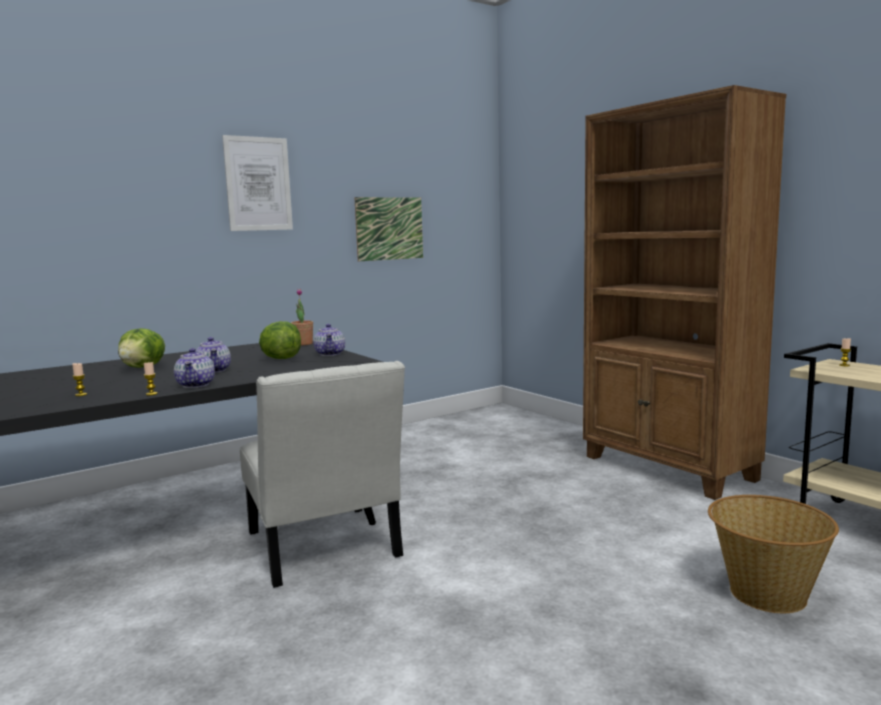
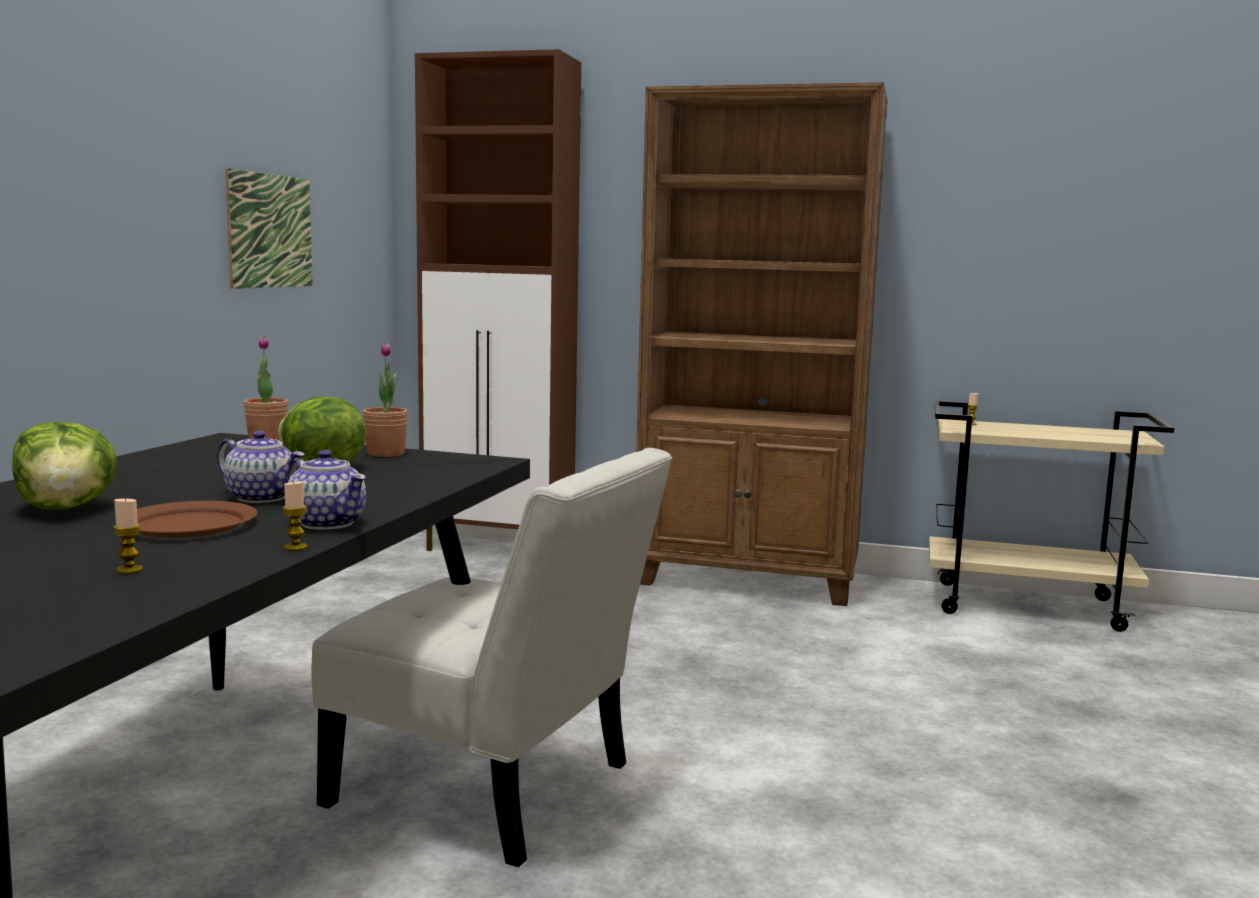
camera: 40 degrees left, 0 degrees up
picture [222,135,293,231] -> none
teapot [313,324,345,356] -> potted plant [362,343,408,457]
basket [708,495,839,613] -> none
none -> brown plate [137,501,257,538]
none -> brown cabinet [415,49,581,551]

